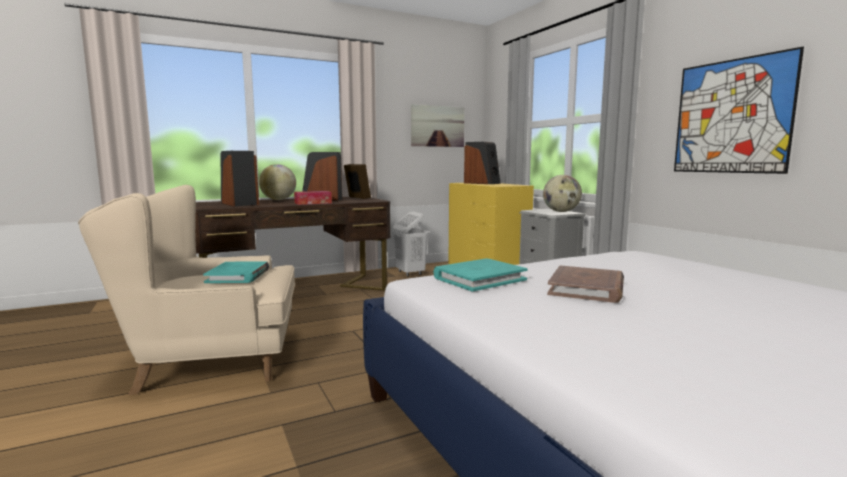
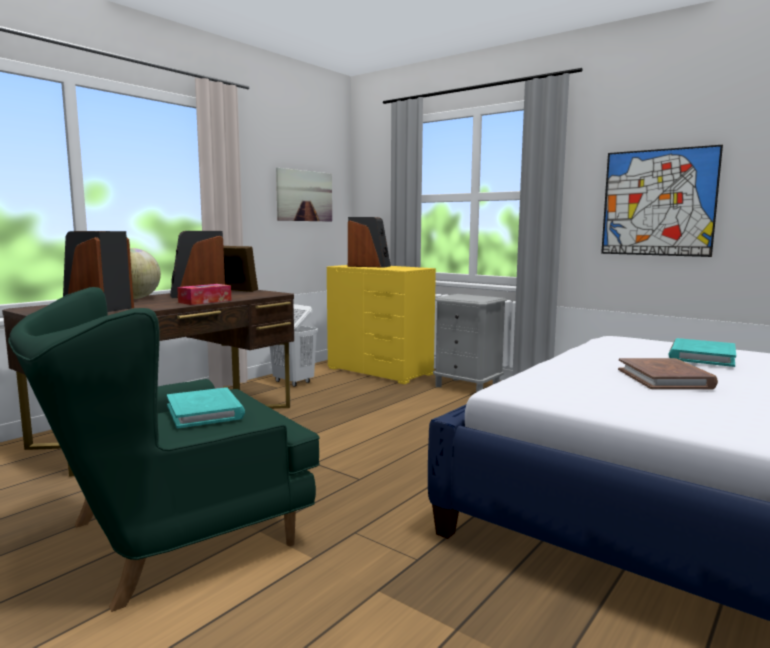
camera: 25 degrees left, 0 degrees up
beige armchair [78,185,295,395] -> green armchair [8,287,320,612]
turquoise book [434,259,528,291] -> turquoise book moved to [669,338,736,367]
globe [543,175,582,212] -> none

